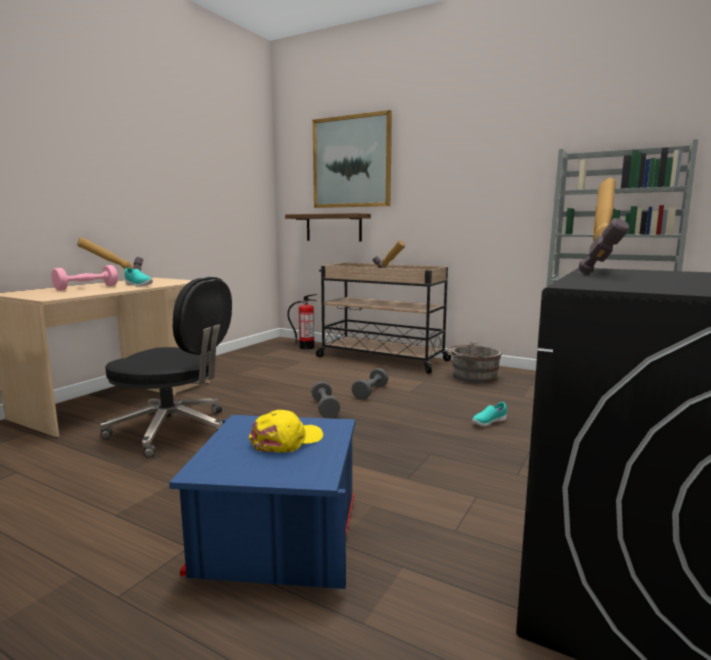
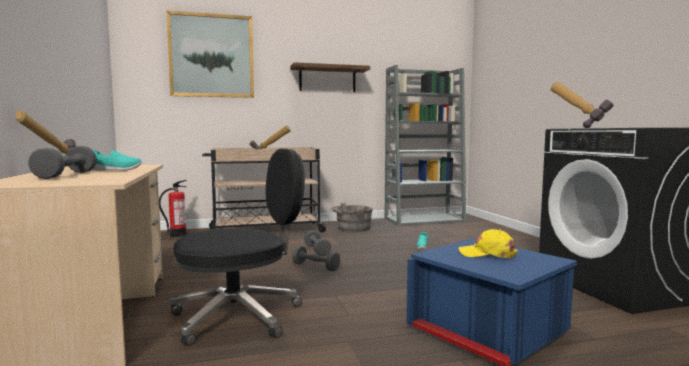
camera: 45 degrees left, 5 degrees down
pink dumbbell [51,265,118,291] -> grey dumbbell [28,146,97,179]
yellow cap [249,410,323,453] -> yellow cap turned 75 degrees counterclockwise [458,229,518,258]
shelf [285,213,371,242] -> shelf moved to [290,62,370,92]

